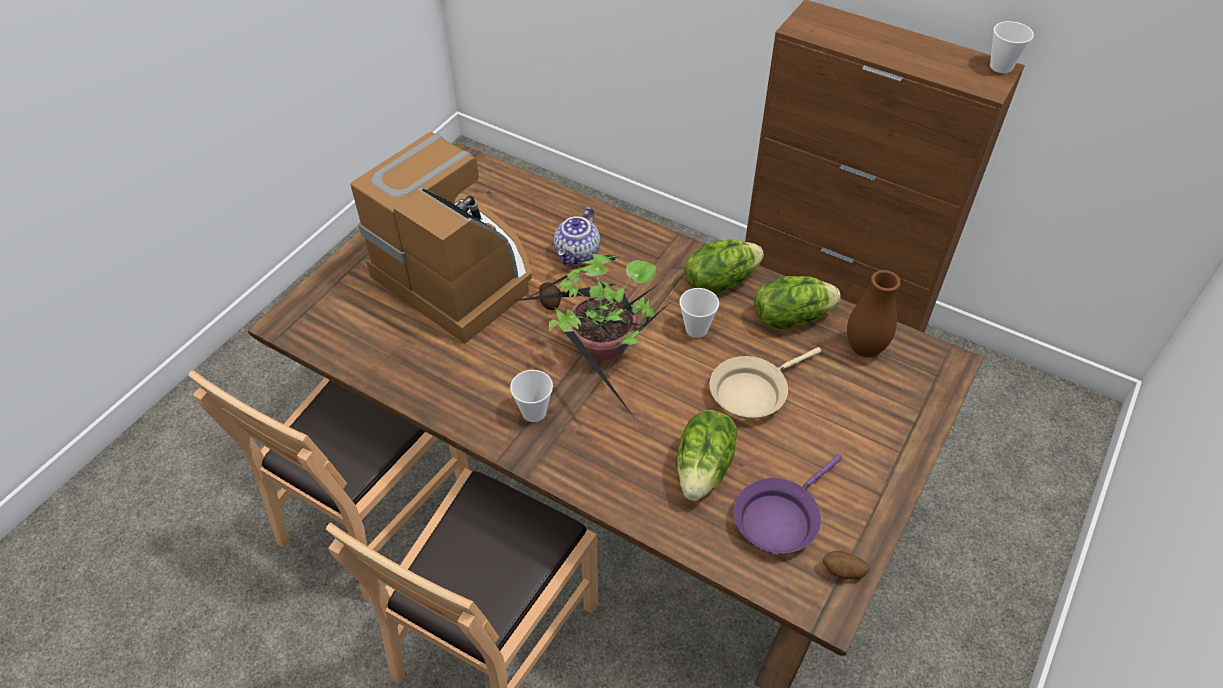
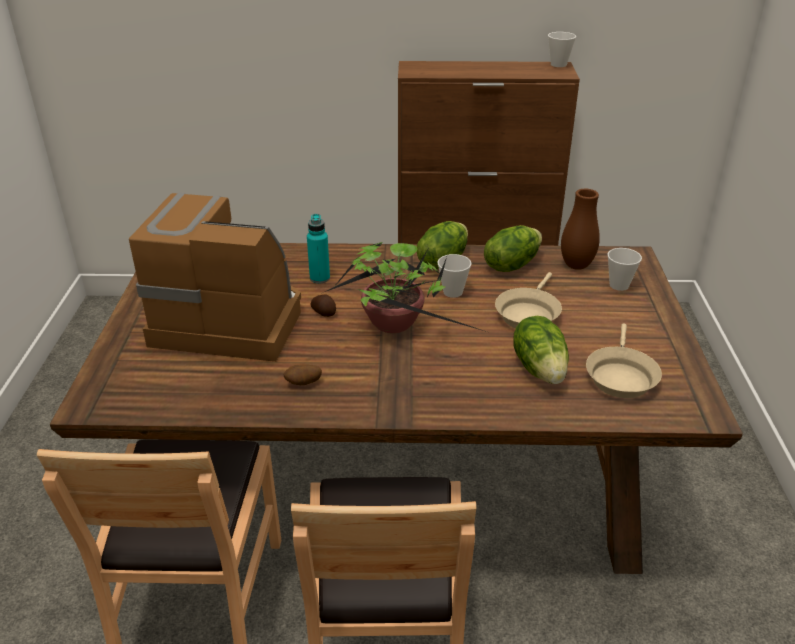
camera: 30 degrees left, 15 degrees down
cup [510,370,553,422] -> cup moved to [608,248,642,291]
teapot [554,207,600,266] -> turquoise bottle [307,214,330,284]
purple frying pan [734,454,842,553] -> beige frying pan [586,324,662,398]
potato [823,551,870,579] -> potato moved to [283,364,322,385]

